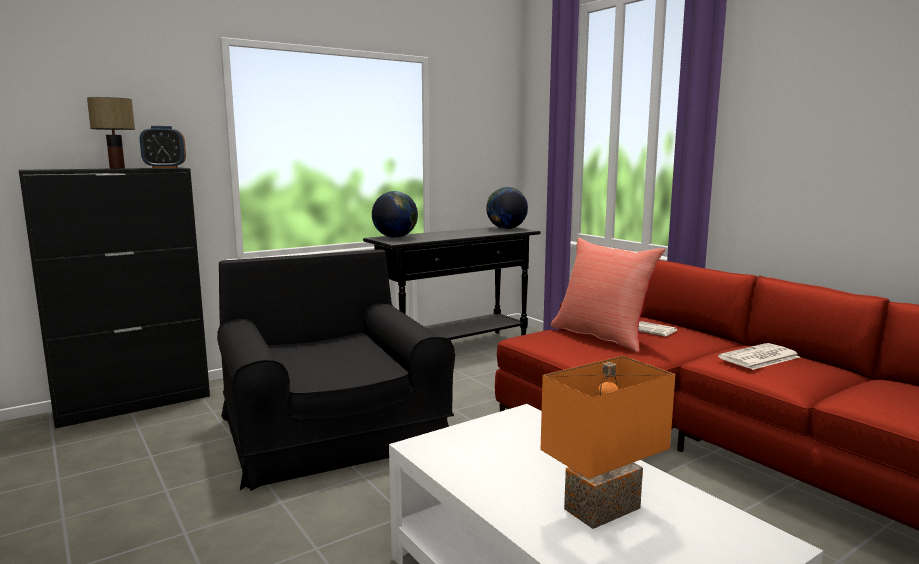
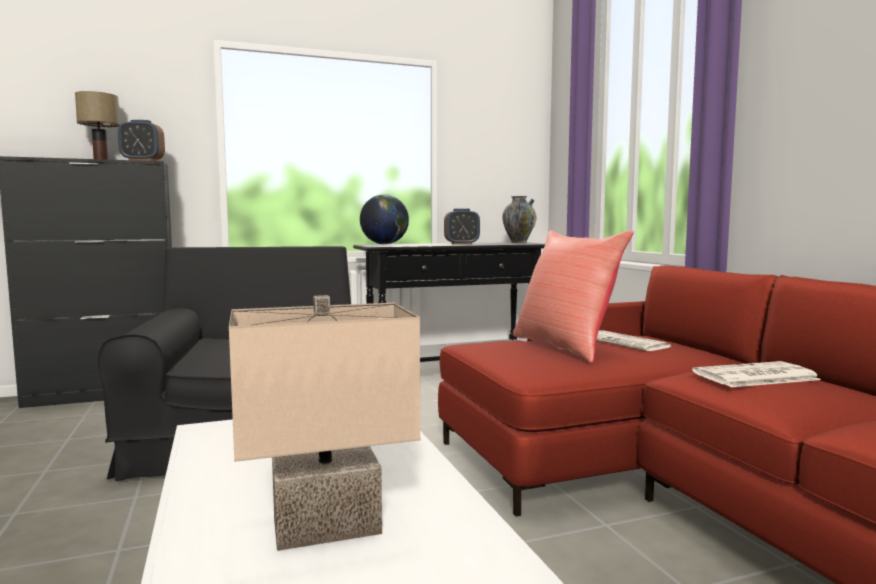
camera: 15 degrees right, 5 degrees down
globe [486,187,528,229] -> vase [502,196,537,243]
orange table lamp [540,355,675,529] -> beige table lamp [229,295,420,551]
none -> alarm clock [444,209,480,245]

